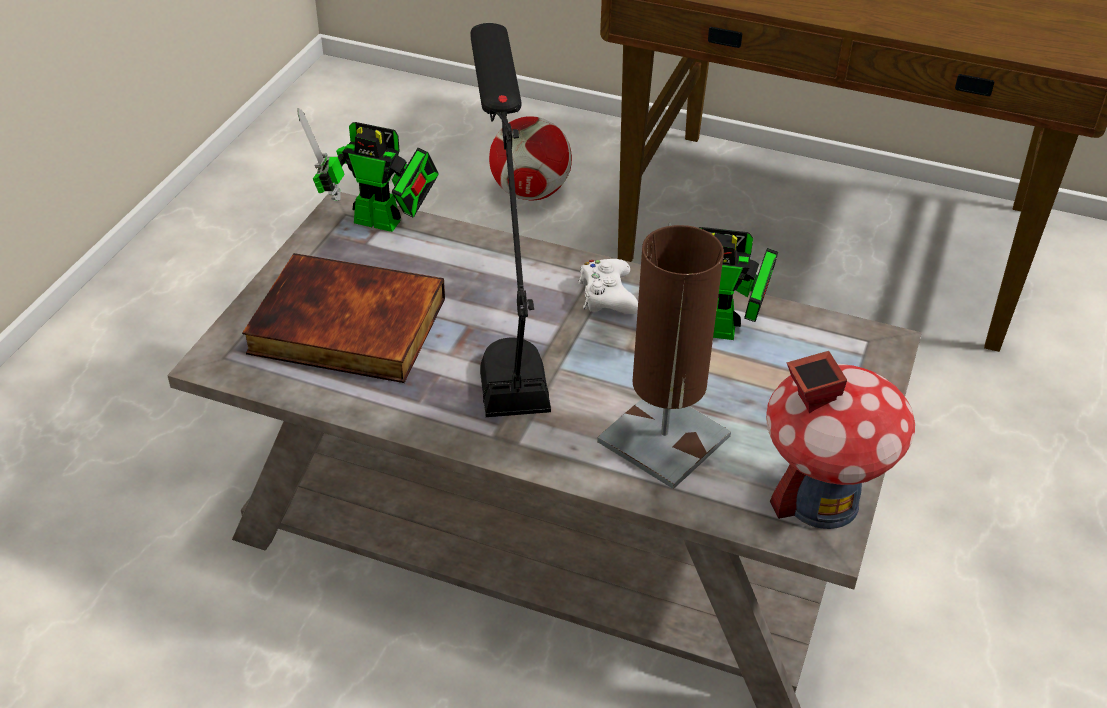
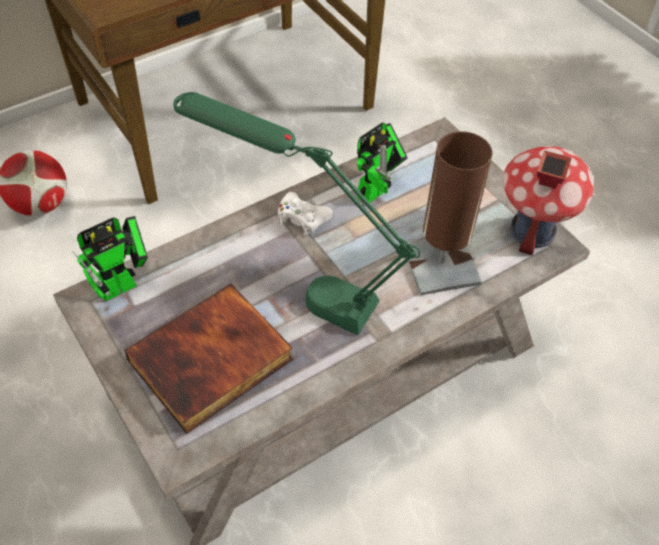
camera: 55 degrees left, 10 degrees up
black table lamp [471,23,551,417] -> green table lamp [173,92,420,335]

